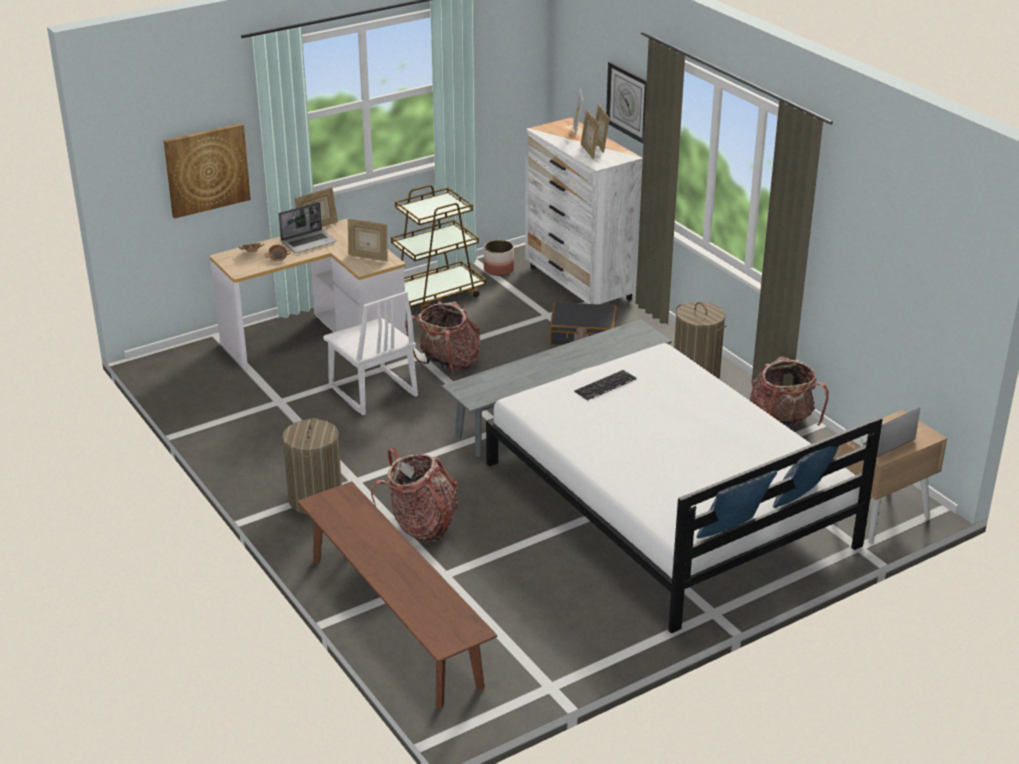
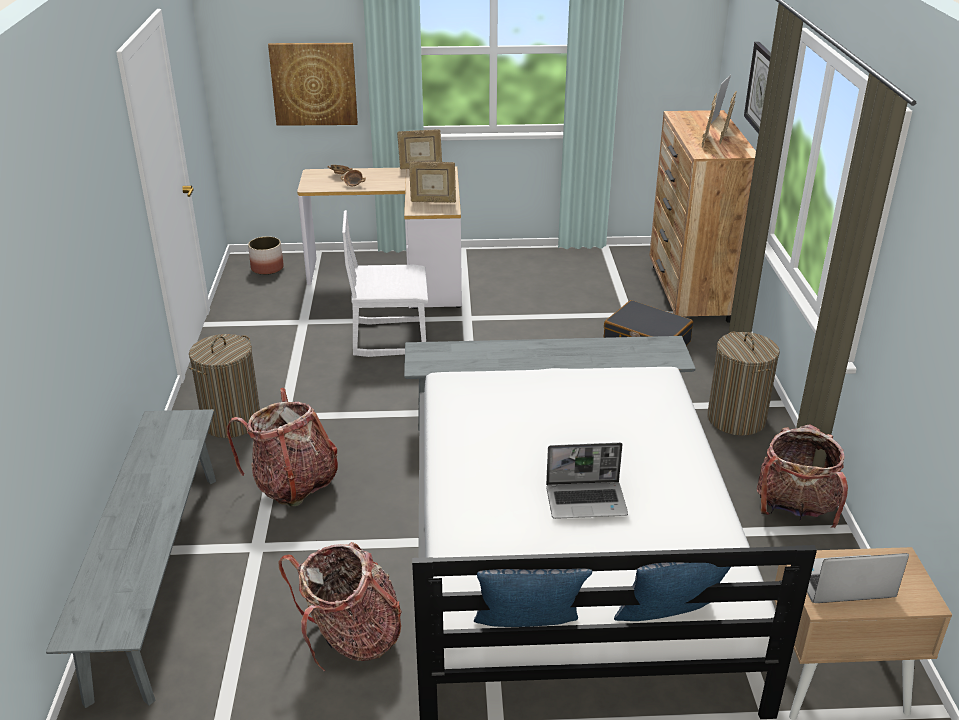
camera: 30 degrees right, 0 degrees up
laptop [279,202,336,253] -> laptop moved to [546,443,628,519]
brown bench [297,481,497,709] -> grey bench [46,409,216,708]
white chair [323,291,418,415] -> white chair turned 90 degrees clockwise [342,210,428,357]
picture frame [348,219,388,261] -> picture frame turned 45 degrees counterclockwise [409,162,456,203]
brown cart [391,185,486,310] -> none
backpack [405,302,481,374] -> backpack moved to [278,542,402,671]
planter [484,240,514,276] -> planter moved to [248,236,284,275]
white dresser [525,117,643,304] -> brown dresser [649,110,756,323]
keyboard [574,370,637,400] -> none

